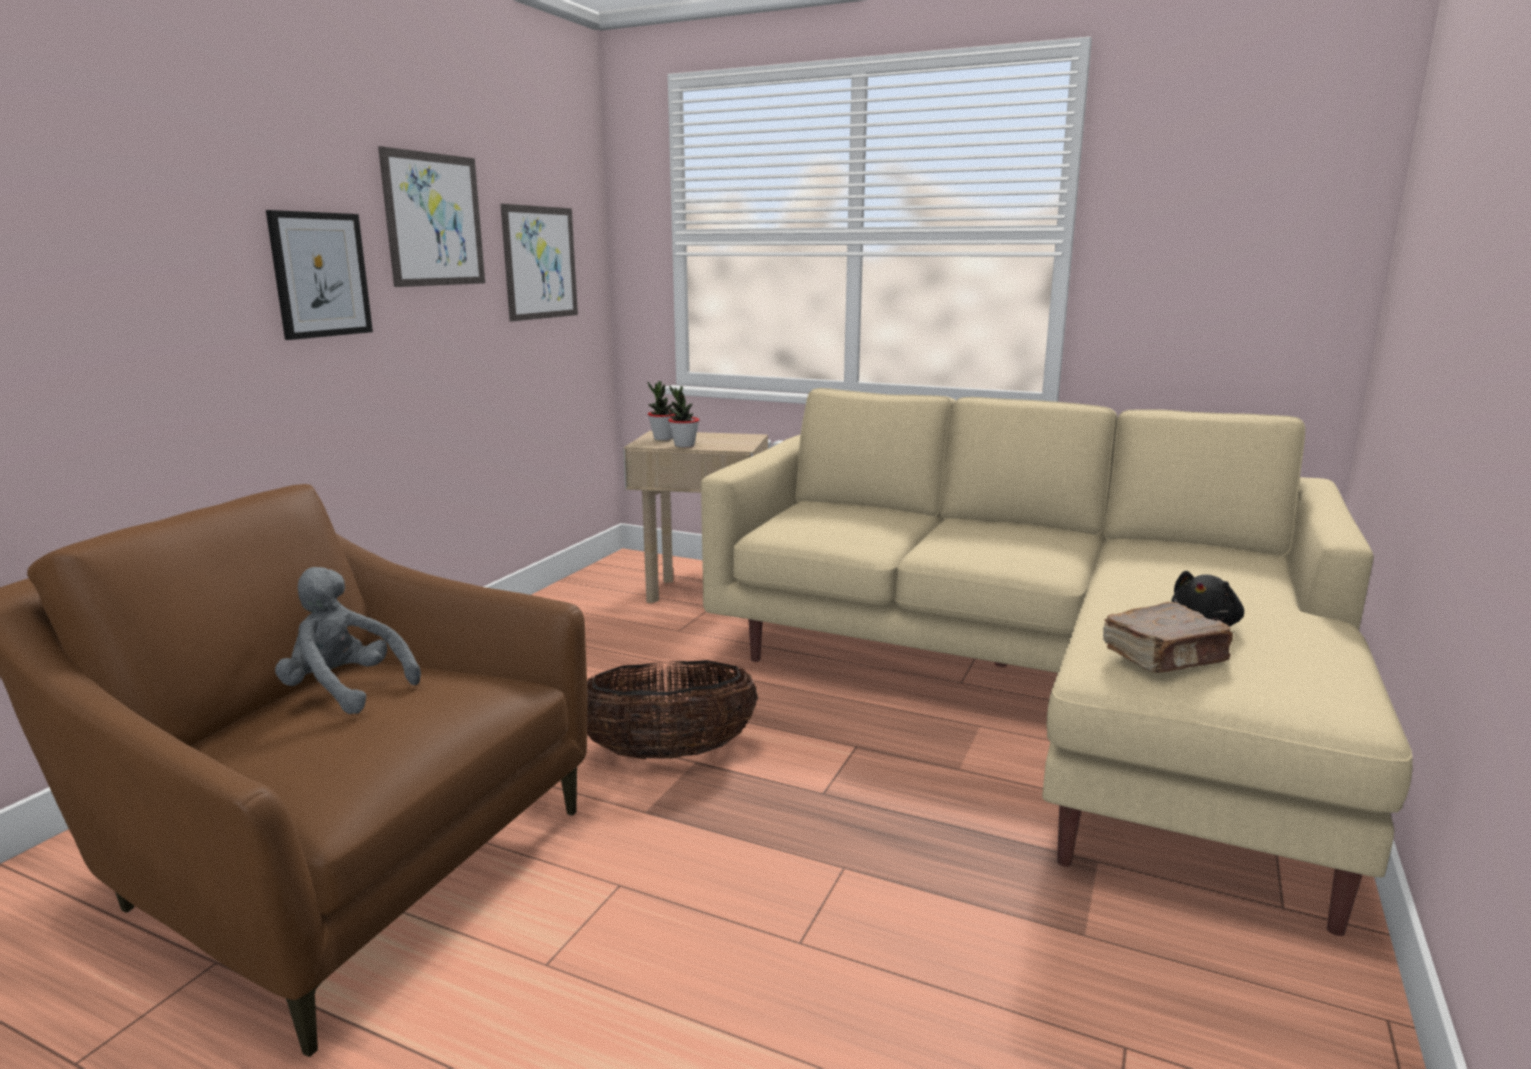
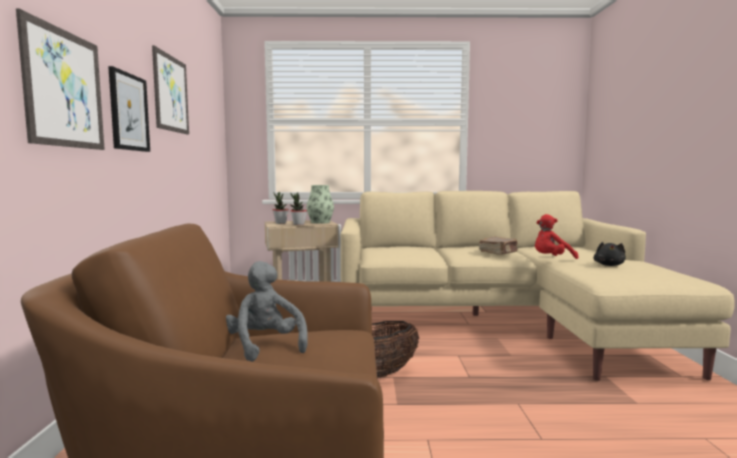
camera: 25 degrees left, 10 degrees down
grey plush toy [275,567,421,714] -> grey plush toy turned 60 degrees clockwise [226,261,308,362]
picture [500,204,578,321] -> picture moved to [16,9,105,150]
brown book [1103,602,1233,673] -> brown book moved to [479,236,518,255]
none -> vase [307,185,334,224]
none -> red plush toy [535,214,579,259]

